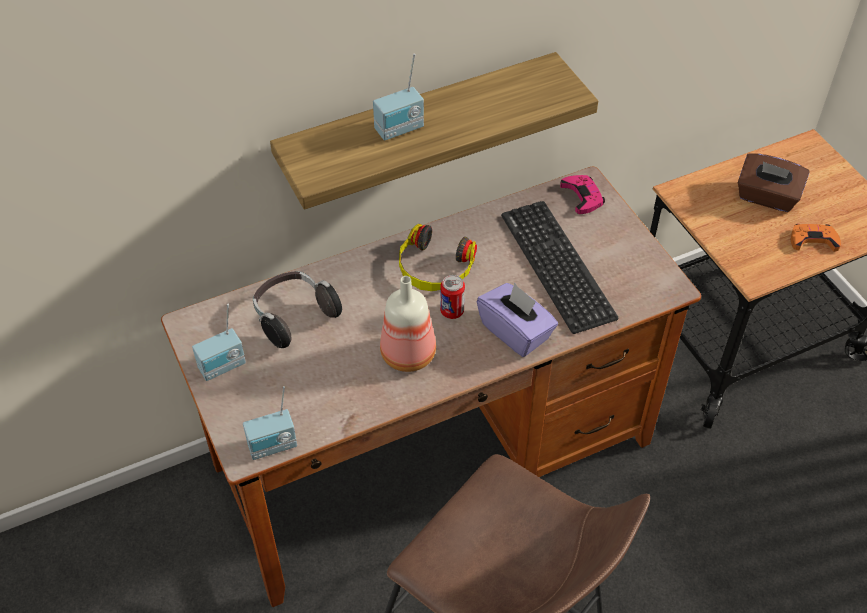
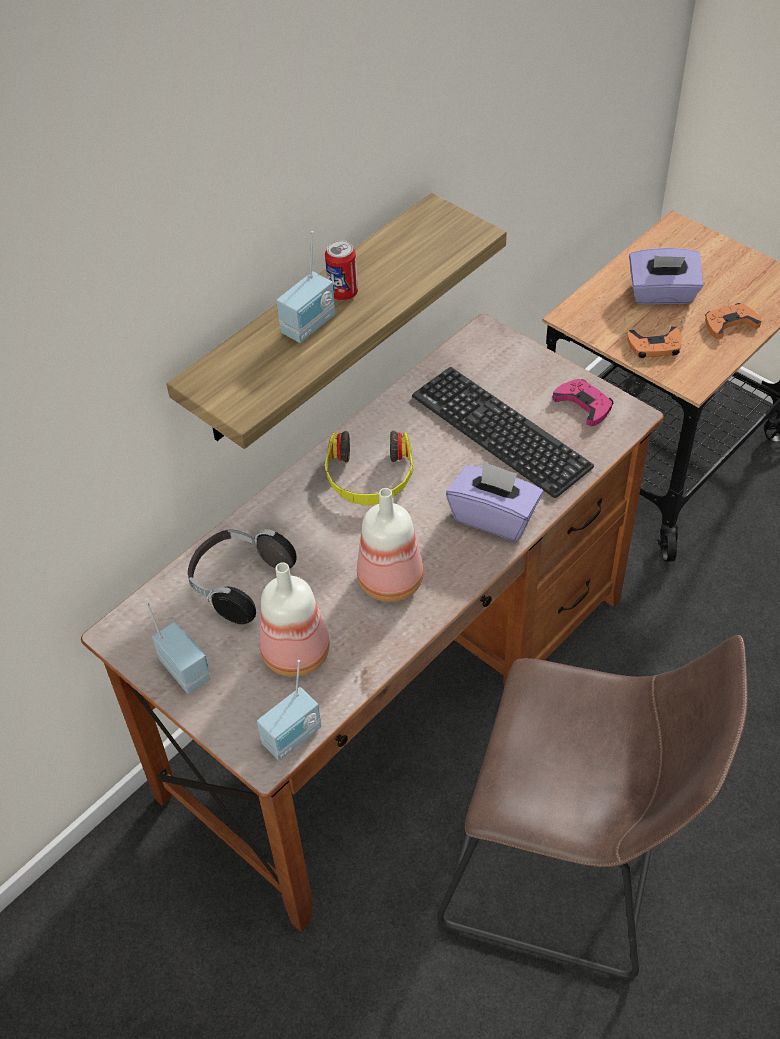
camera: 20 degrees left, 0 degrees up
radio [192,304,246,381] -> radio turned 75 degrees counterclockwise [146,602,210,694]
can [440,275,465,319] -> can moved to [325,240,358,300]
pink game controller [560,175,605,214] -> pink game controller moved to [553,379,613,426]
brown tissue box [738,153,810,212] -> purple tissue box [629,248,703,305]
none -> bottle [260,562,330,677]
none -> orange game controller [627,326,682,358]

